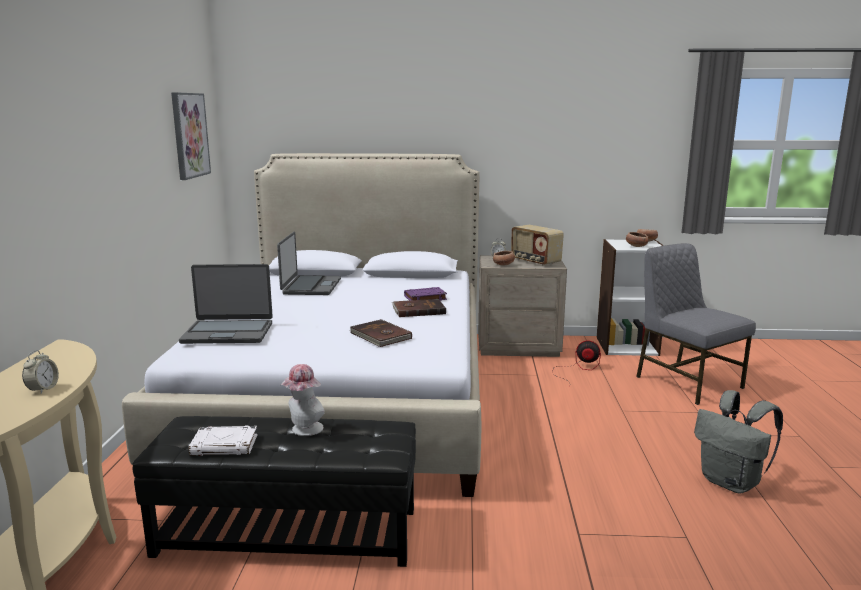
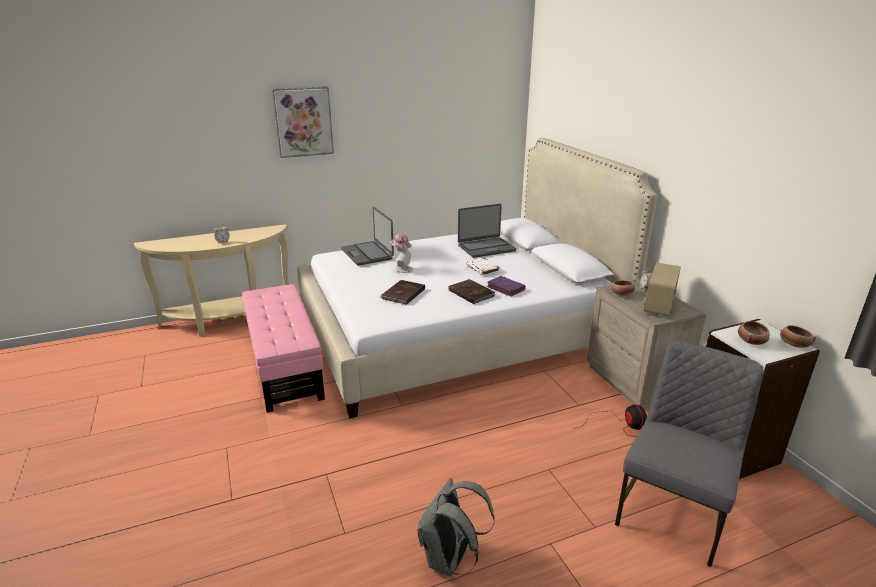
camera: 65 degrees right, 10 degrees up
black ottoman [132,416,416,567] -> pink ottoman [242,284,325,412]
picture [171,92,211,180] -> picture moved to [272,87,334,158]
white book [189,425,257,456] -> white book moved to [467,257,500,276]
hat [280,364,325,436] -> hat moved to [390,234,413,273]

